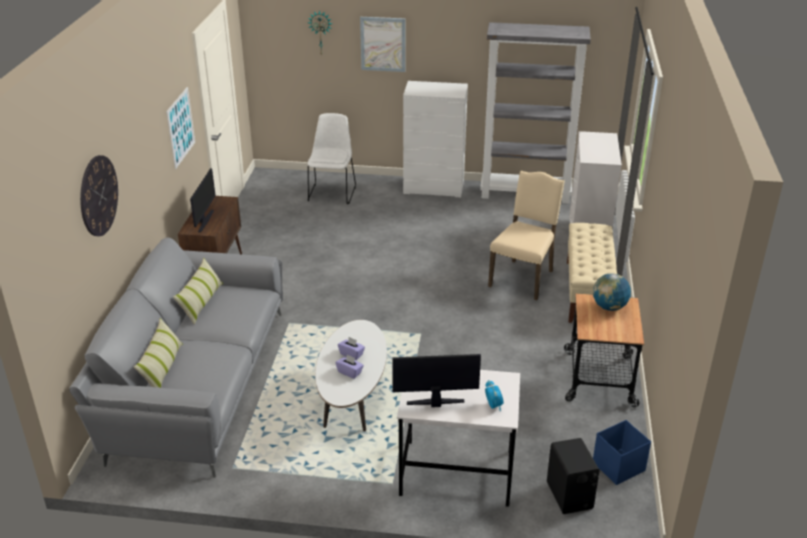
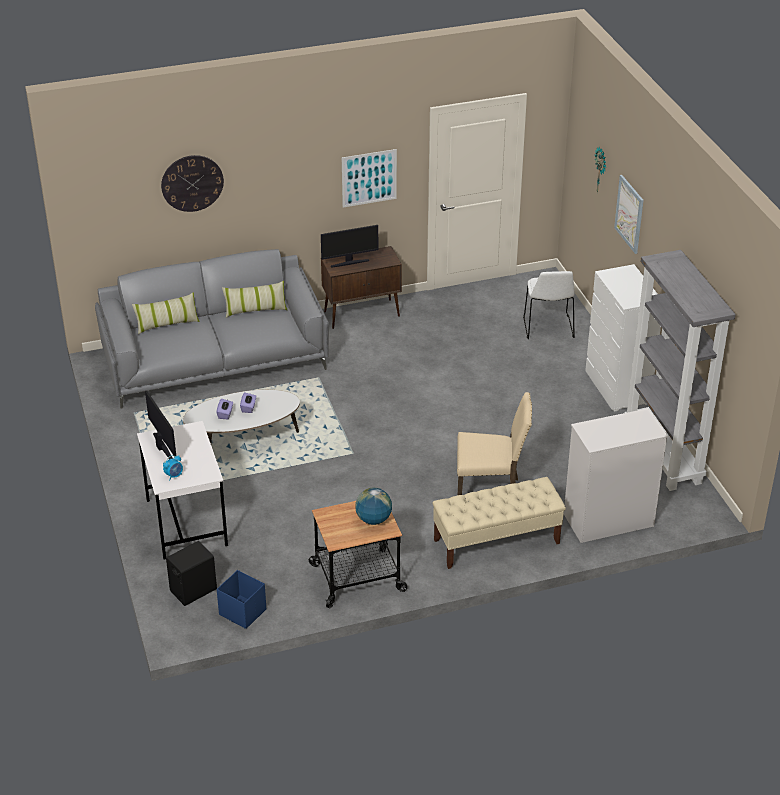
camera: 65 degrees right, 5 degrees up
white chair [308,113,356,204] -> white chair turned 105 degrees clockwise [523,271,575,339]

